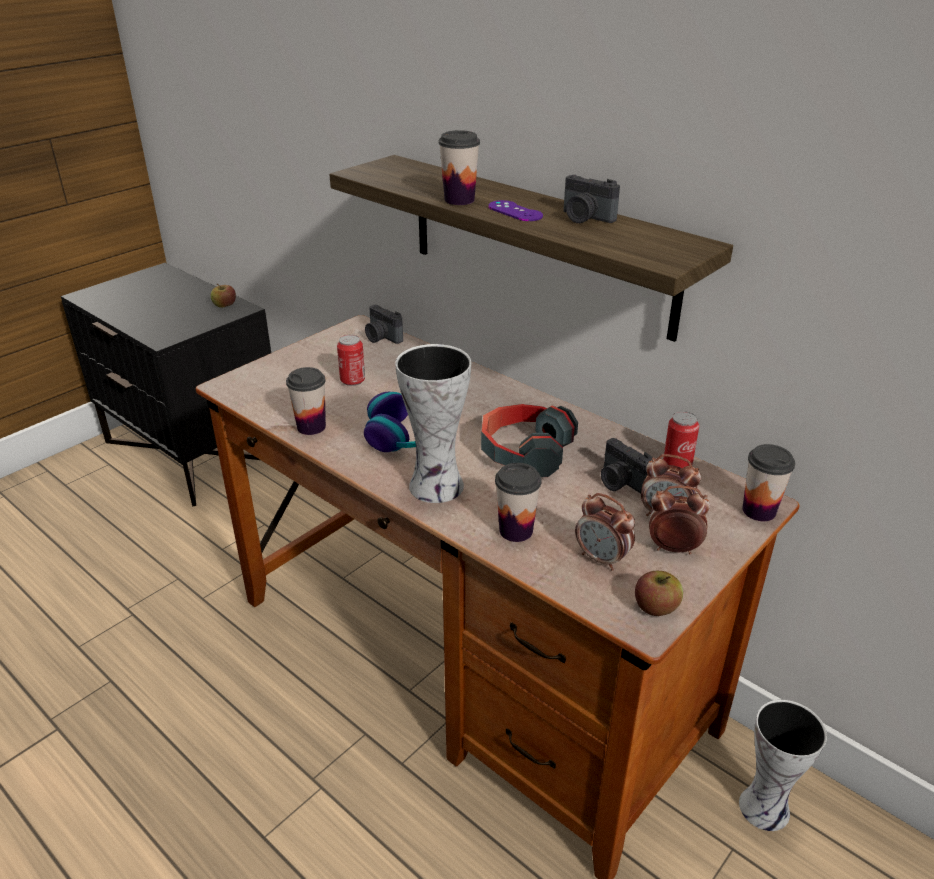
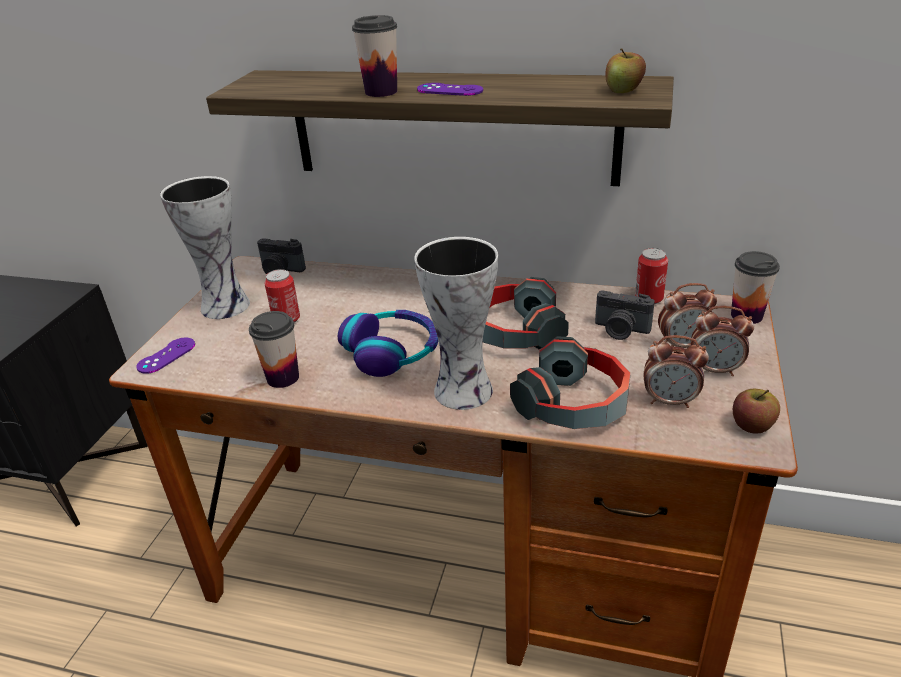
camera: 25 degrees left, 0 degrees up
apple [211,283,236,308] -> apple moved to [605,48,646,93]
cup [495,463,541,542] -> headphones [510,336,631,429]
camera [564,175,620,223] -> none
alarm clock [649,485,710,555] -> alarm clock turned 150 degrees counterclockwise [691,306,754,376]
vase [739,700,827,831] -> vase moved to [160,176,250,319]
none -> purple game controller [136,338,195,374]

